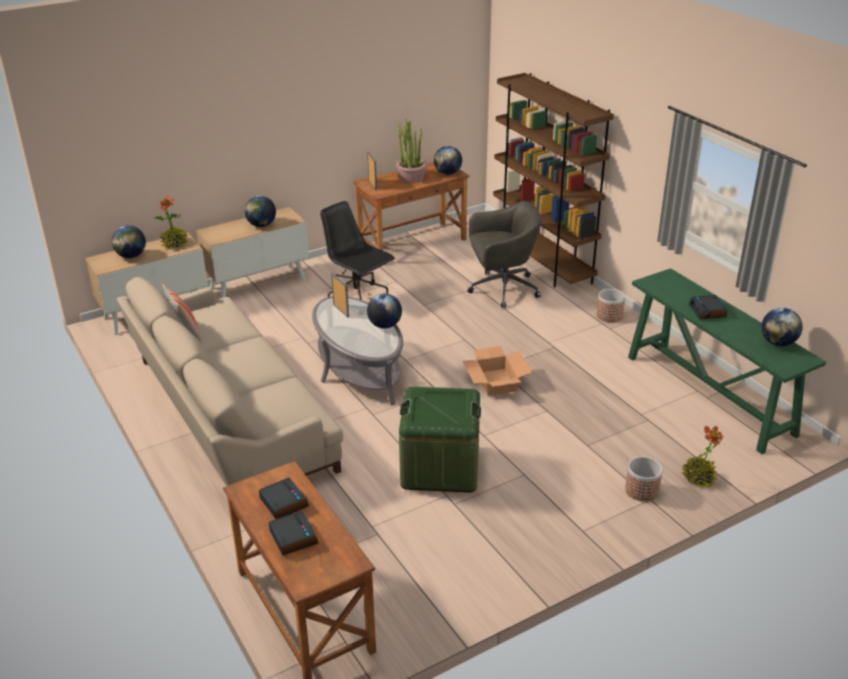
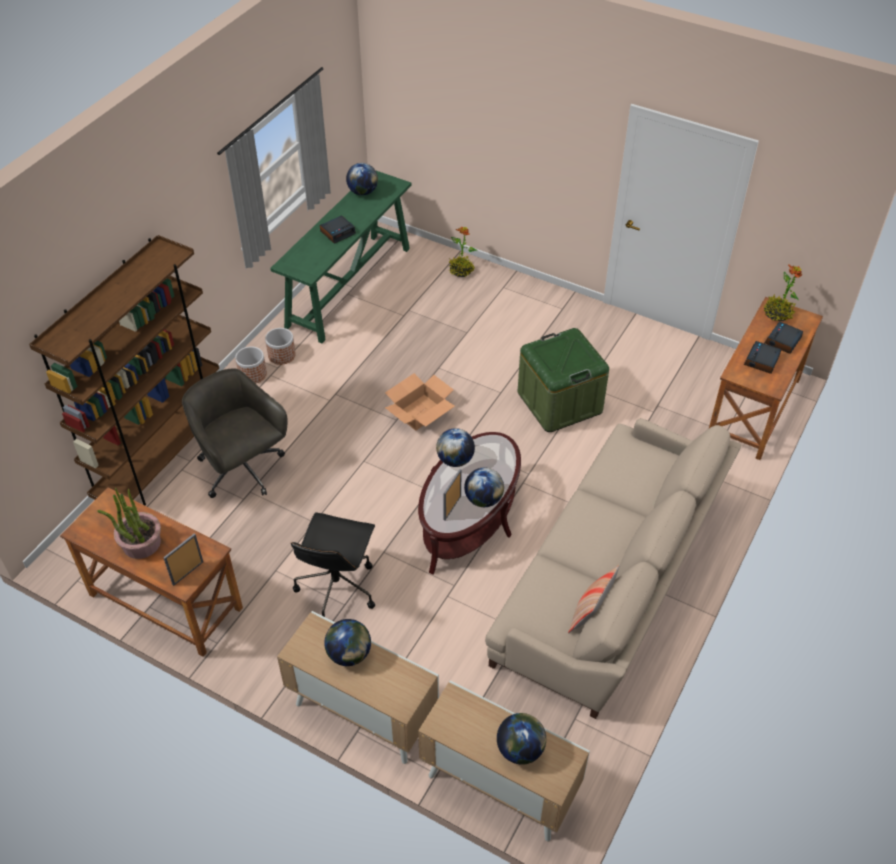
camera: 120 degrees left, 15 degrees up
potted plant [154,195,188,249] -> potted plant moved to [763,265,803,321]
grey coffee table [312,296,403,406] -> brown coffee table [418,432,521,574]
globe [434,146,462,175] -> globe moved to [464,468,504,507]
planter [625,456,663,502] -> planter moved to [265,328,296,365]

